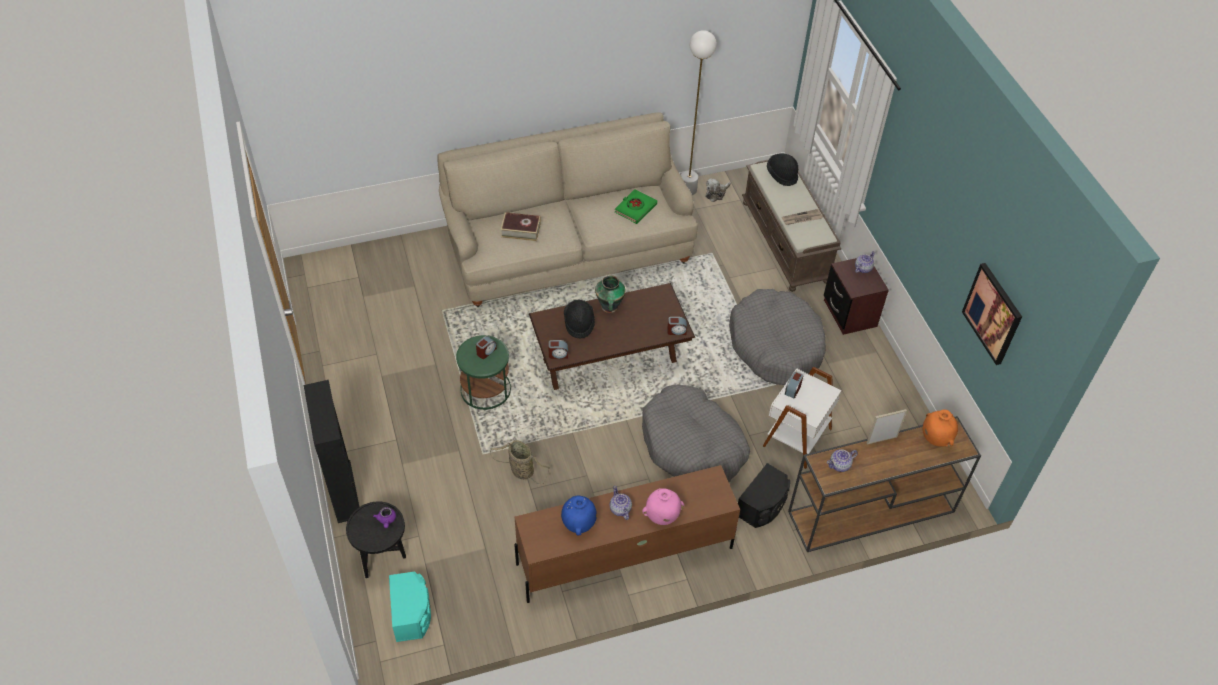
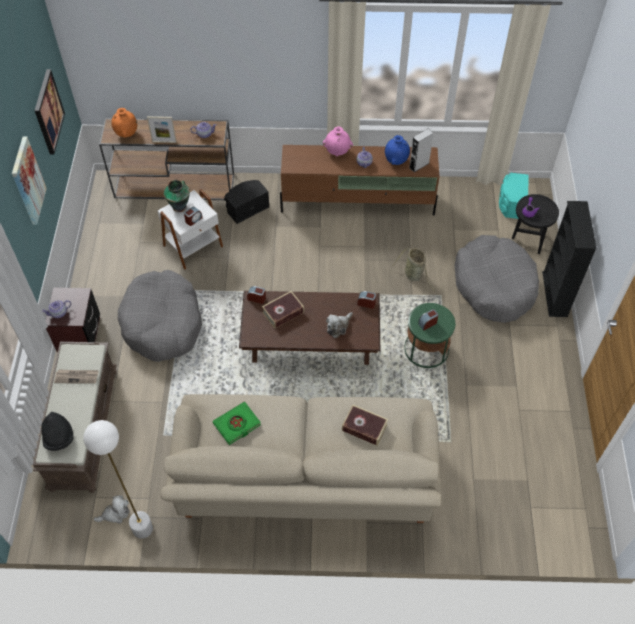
camera: 160 degrees left, 5 degrees up
black hat [564,300,595,338] -> plush toy [326,312,353,338]
vase [595,275,626,313] -> vase moved to [164,180,190,212]
grey dog bed [642,385,750,482] -> grey dog bed moved to [455,235,539,323]
none -> picture [12,136,47,225]
none -> book [262,291,304,329]
none -> grey speaker [409,129,434,172]

